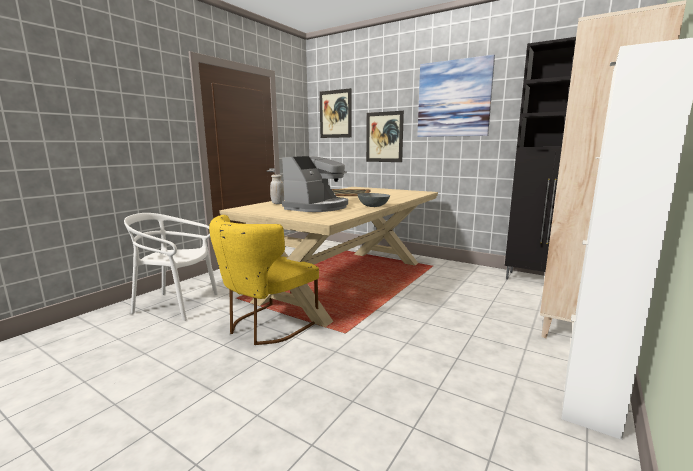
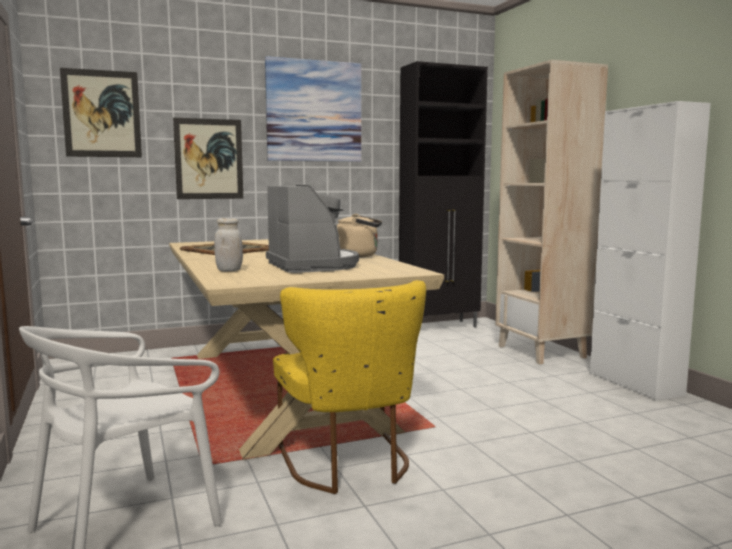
camera: 55 degrees left, 5 degrees down
grey bowl [357,193,390,207] -> beige kettle [337,214,382,257]

